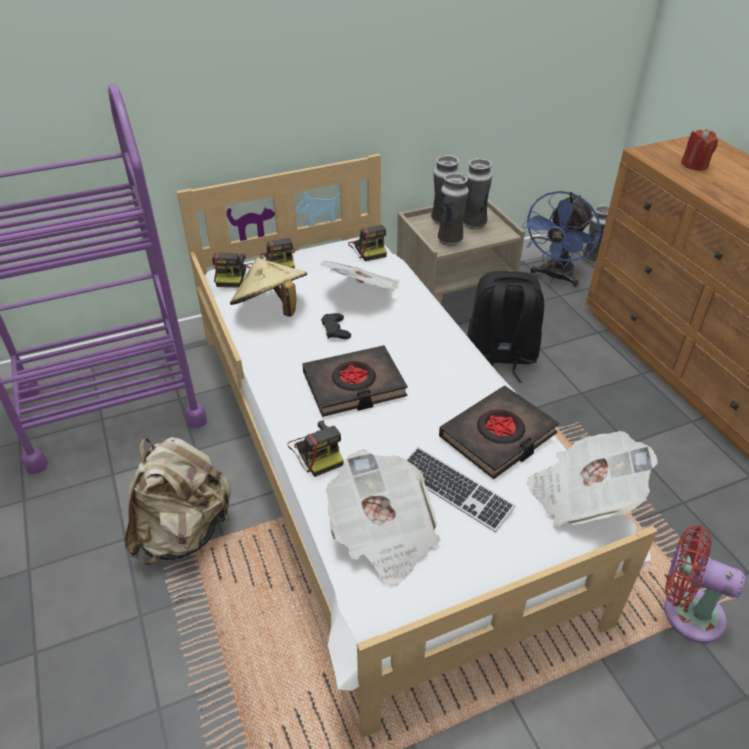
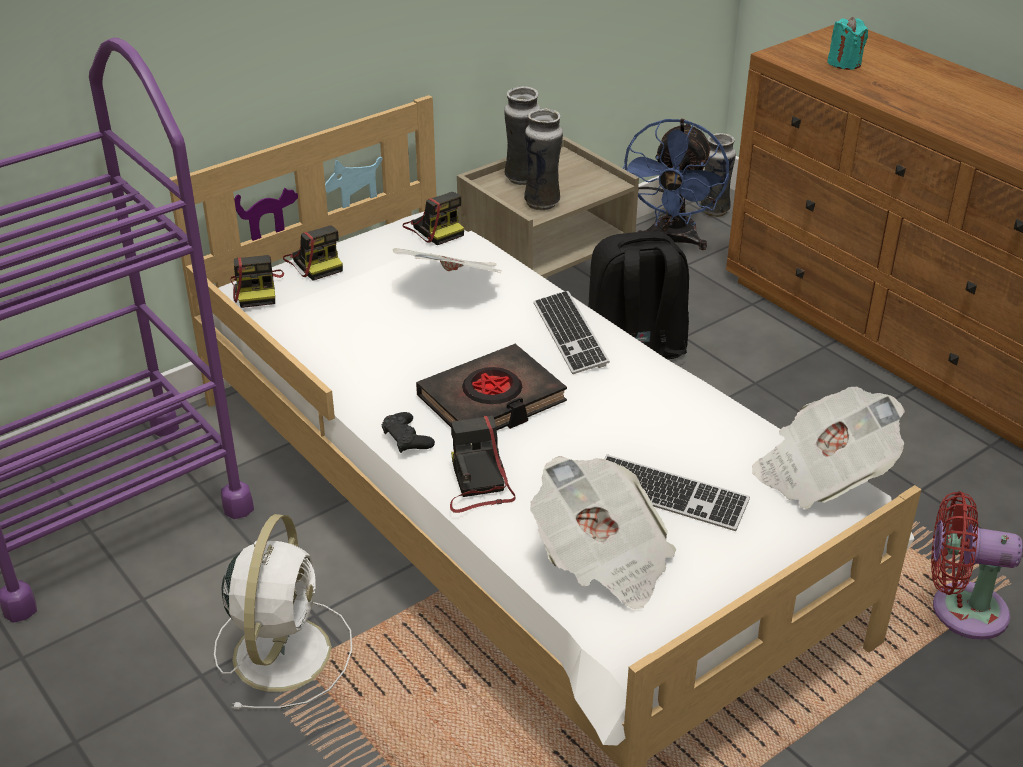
camera: 15 degrees left, 5 degrees down
beige backpack [125,437,231,565] -> white fan [214,514,352,710]
beige hat [230,258,307,317] -> none
camera [287,420,344,477] -> camera turned 150 degrees counterclockwise [450,416,516,513]
black game controller [321,313,351,339] -> black game controller moved to [382,412,435,453]
black book [439,386,559,479] -> none
vase [463,158,492,229] -> none
red candle [681,129,718,170] -> turquoise candle [827,17,868,70]
none -> keyboard [533,290,610,374]

